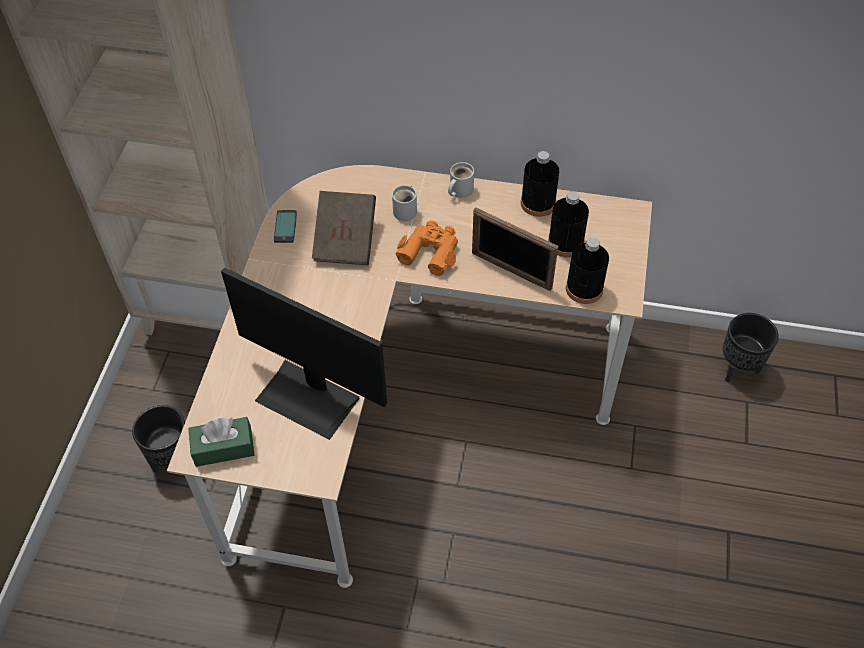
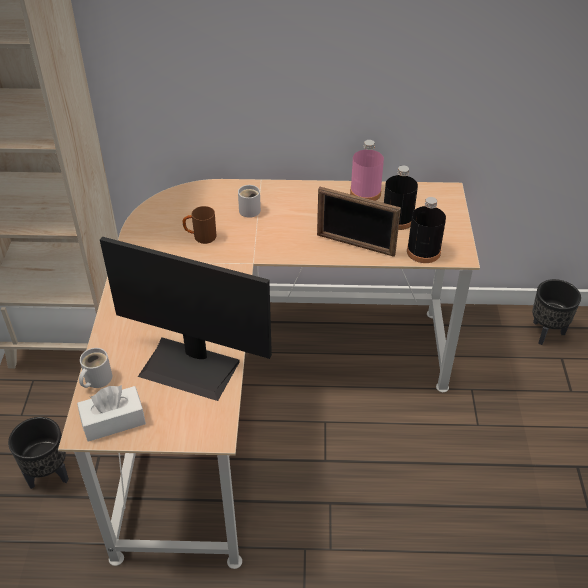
camera: 10 degrees left, 10 degrees down
green tissue box [188,417,255,467] -> white tissue box [77,385,146,442]
phone [274,210,297,243] -> none
brown book [312,191,376,265] -> brown mug [183,206,216,244]
orange binoculars [395,220,458,276] -> none
white mug [448,162,474,198] -> white mug moved to [79,348,112,388]
black bottle [521,151,559,217] -> pink bottle [350,140,384,201]

